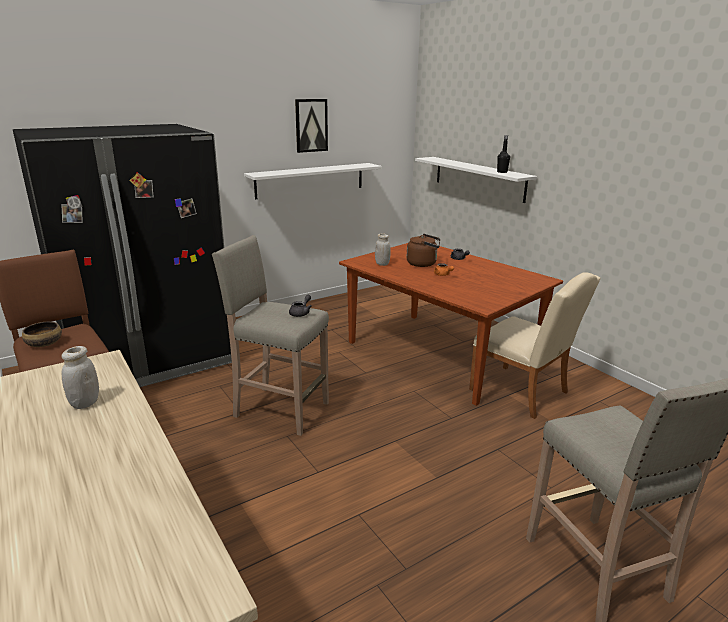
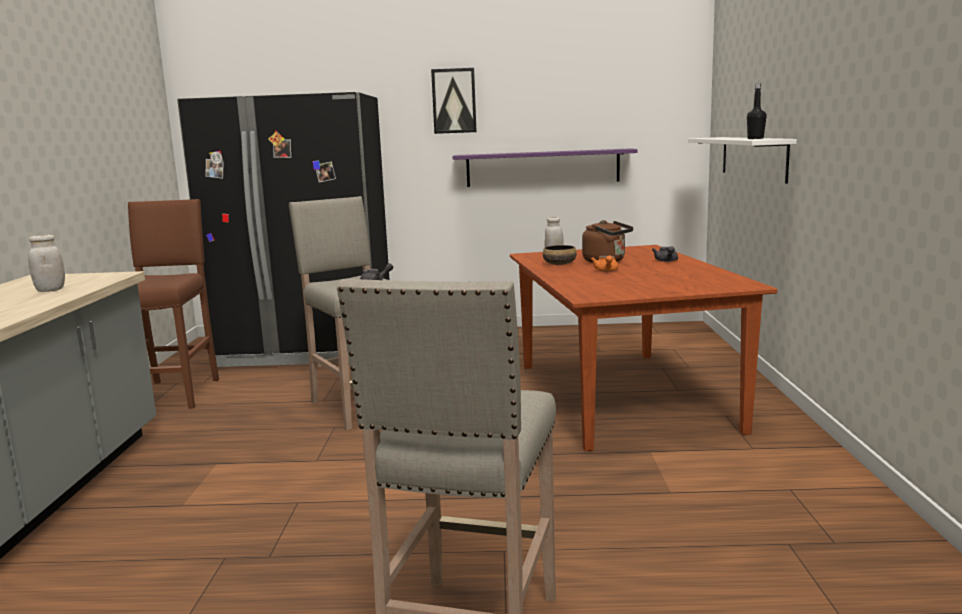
camera: 35 degrees right, 10 degrees down
bowl [22,322,62,347] -> bowl moved to [543,245,577,265]
white shelf [244,163,382,199] -> purple shelf [453,148,638,187]
picture [295,99,328,153] -> picture moved to [431,68,477,134]
beige chair [469,272,600,419] -> none

